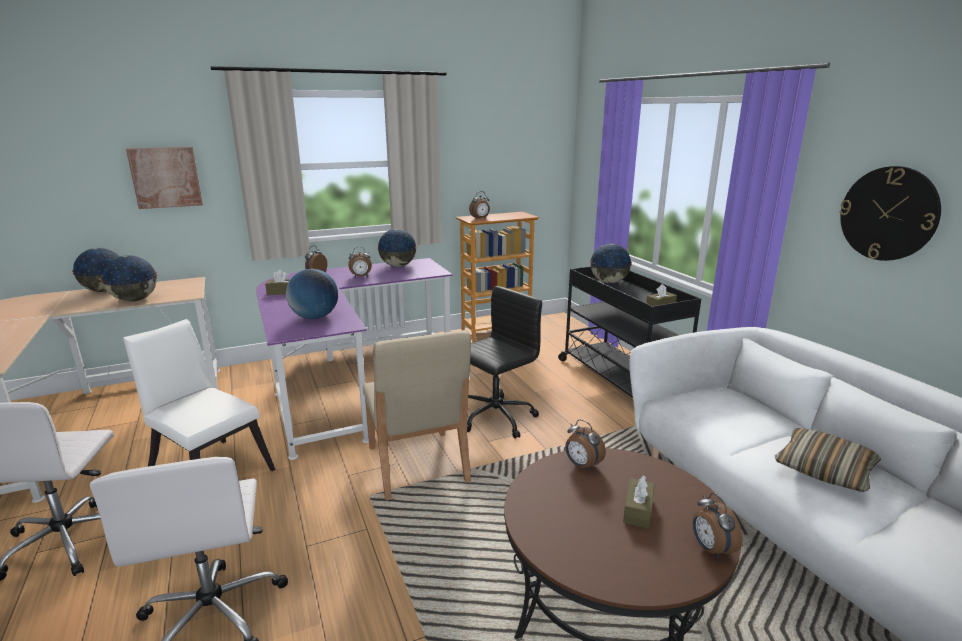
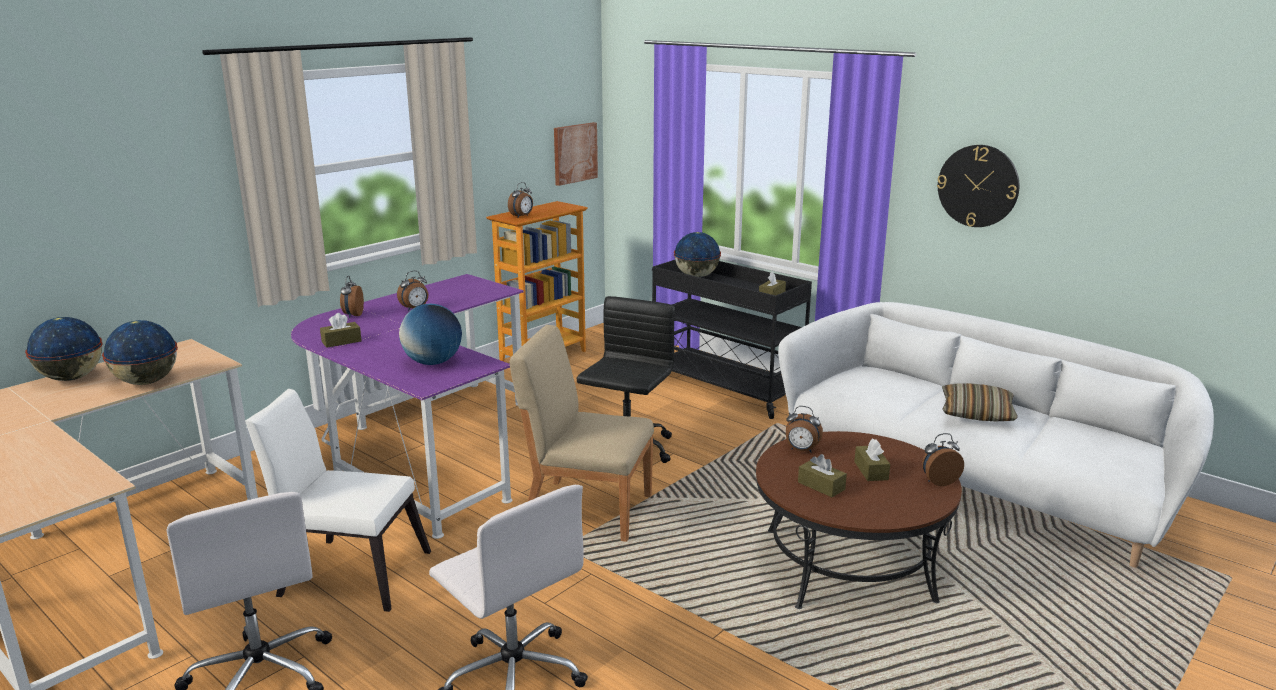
camera: 25 degrees left, 0 degrees up
picture [126,147,203,209] -> picture moved to [554,122,598,186]
beige chair [363,330,471,500] -> beige chair turned 150 degrees clockwise [510,325,654,542]
globe [377,229,417,267] -> none
alarm clock [692,493,743,559] -> alarm clock turned 120 degrees clockwise [922,433,964,486]
none -> brown tissue box [798,454,847,497]

